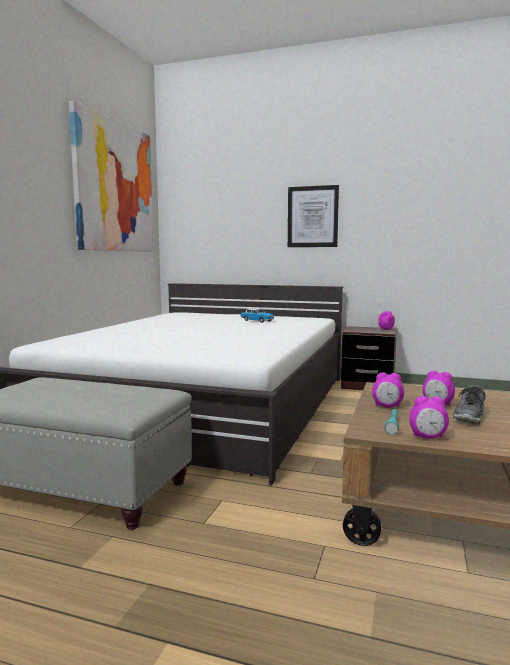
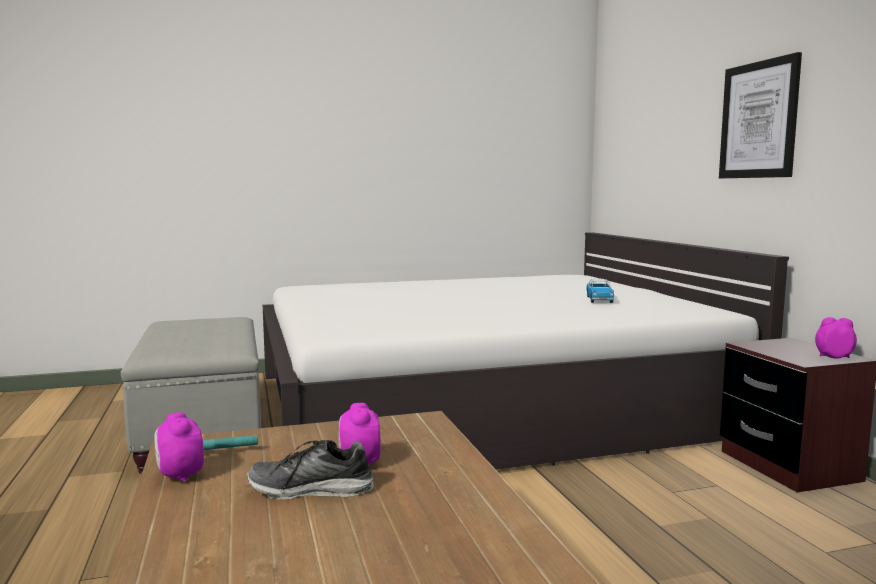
camera: 55 degrees right, 0 degrees up
picture [69,101,154,251] -> none
alarm clock [372,372,404,408] -> none

